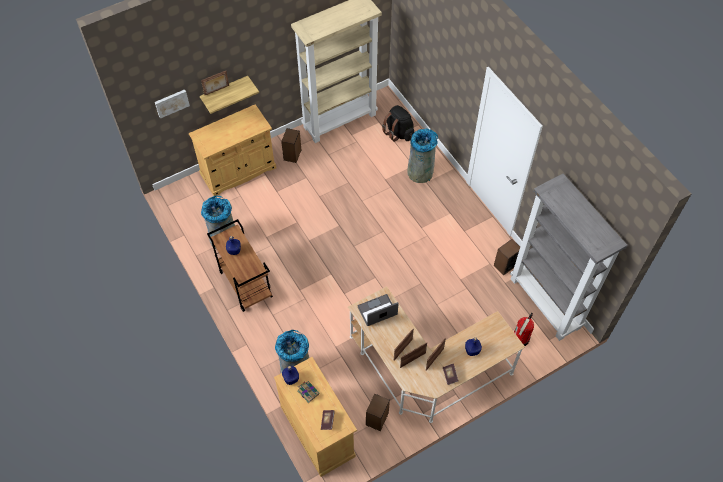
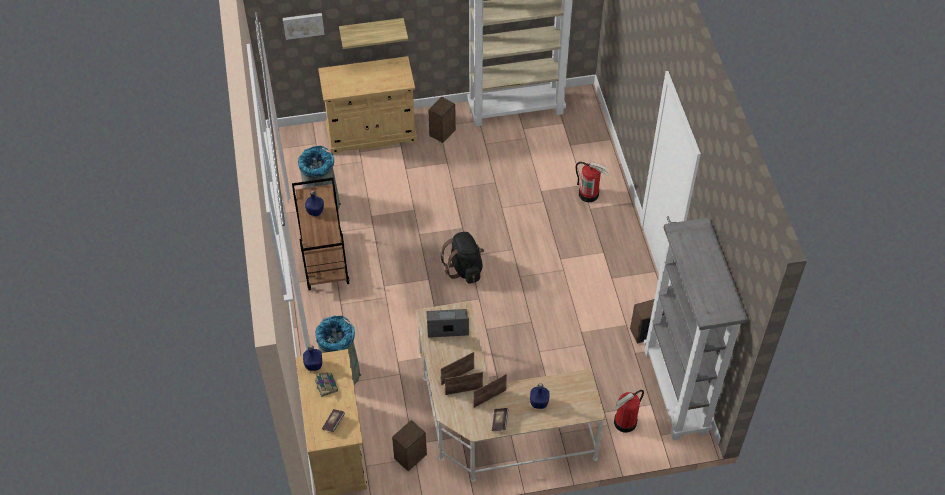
camera: 20 degrees right, 5 degrees down
picture frame [201,71,229,95] -> none
black backpack [382,105,414,142] -> black backpack moved to [440,232,484,284]
grey trash can [407,128,438,183] -> fire extinguisher [575,162,609,202]

